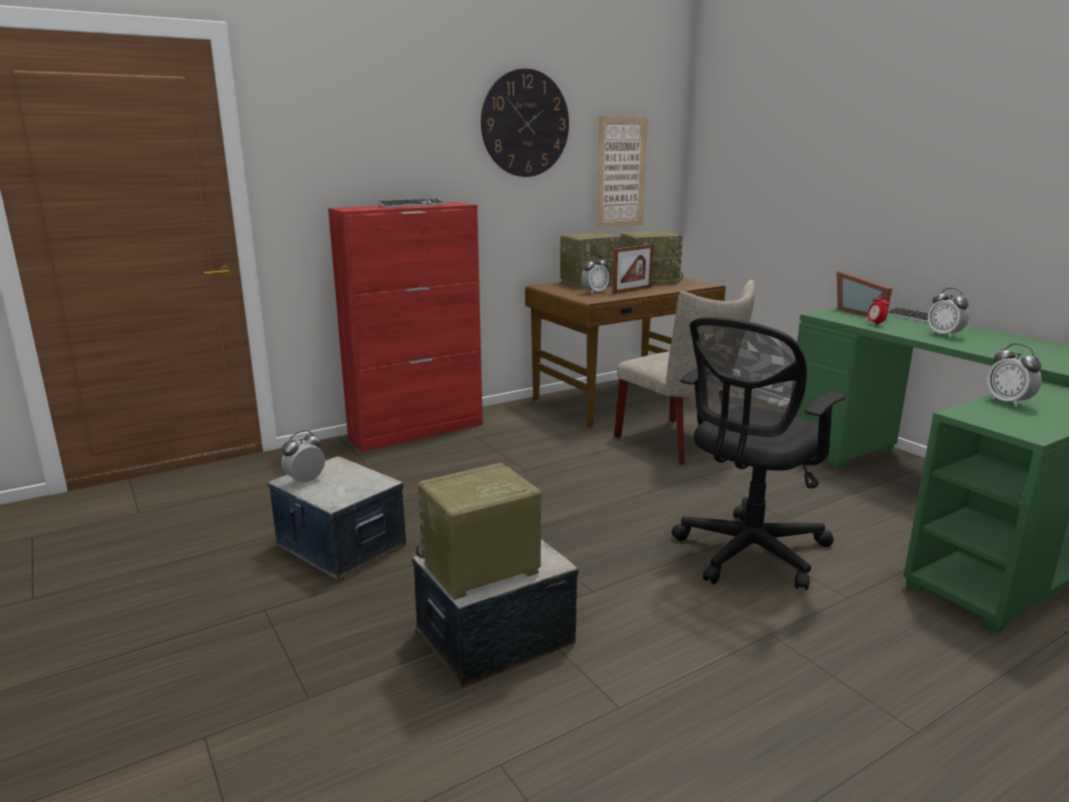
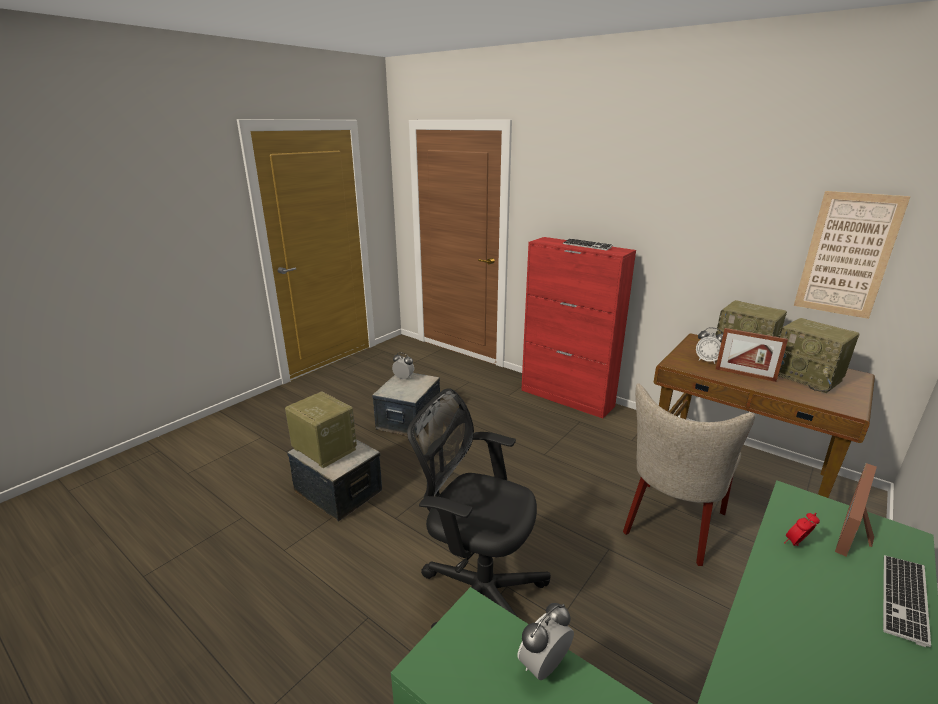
camera: 70 degrees right, 5 degrees up
wall clock [481,68,569,177] -> none
alarm clock [928,288,969,338] -> none

